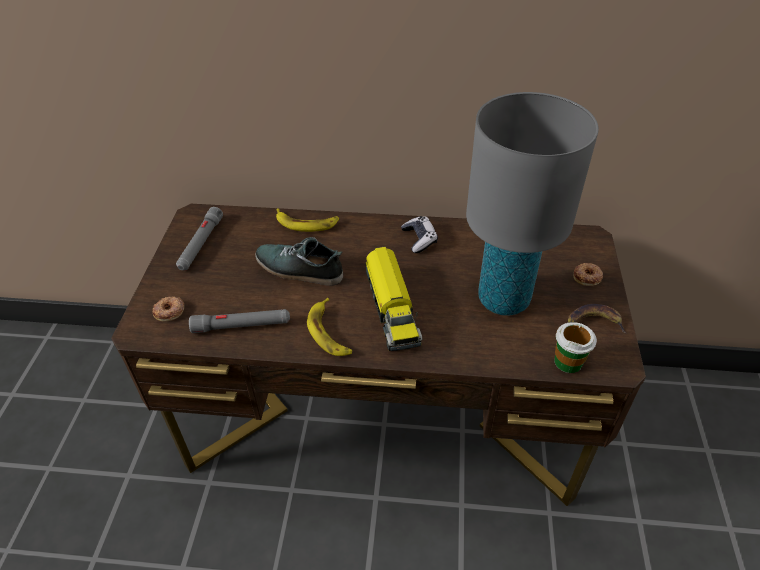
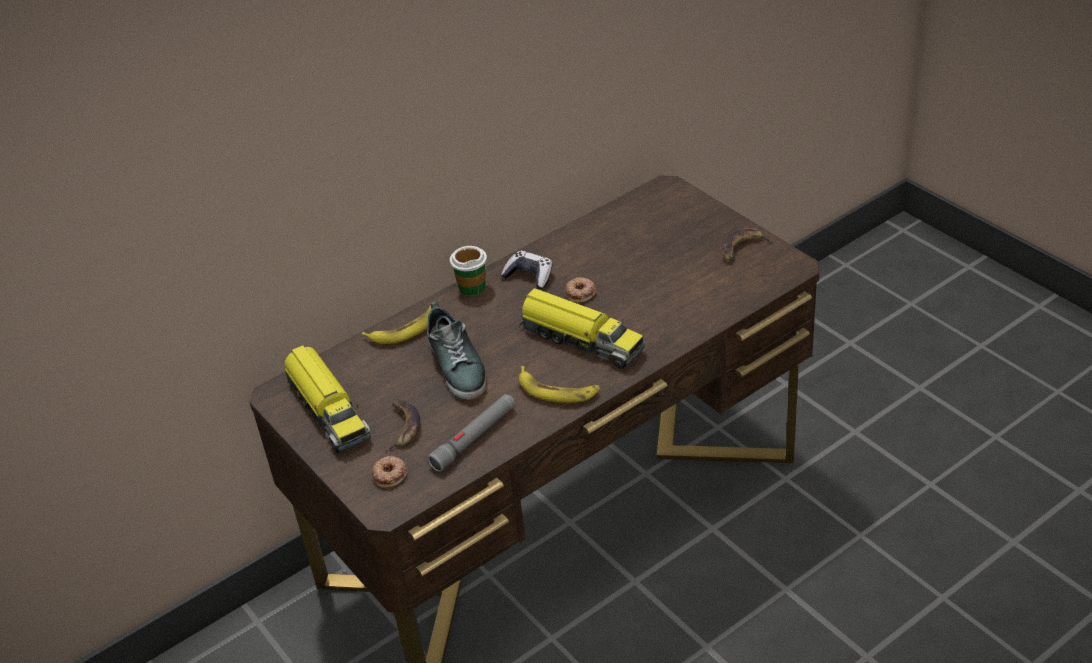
camera: 40 degrees left, 5 degrees down
grey flashlight [176,207,223,270] -> toy truck [285,345,371,453]
shoe [255,237,343,286] -> shoe turned 90 degrees counterclockwise [427,301,487,400]
grey table lamp [466,92,599,316] -> none
cup [554,322,597,373] -> cup moved to [450,246,487,296]
donut [573,263,603,286] -> donut moved to [565,277,596,303]
none -> banana [385,400,420,451]

